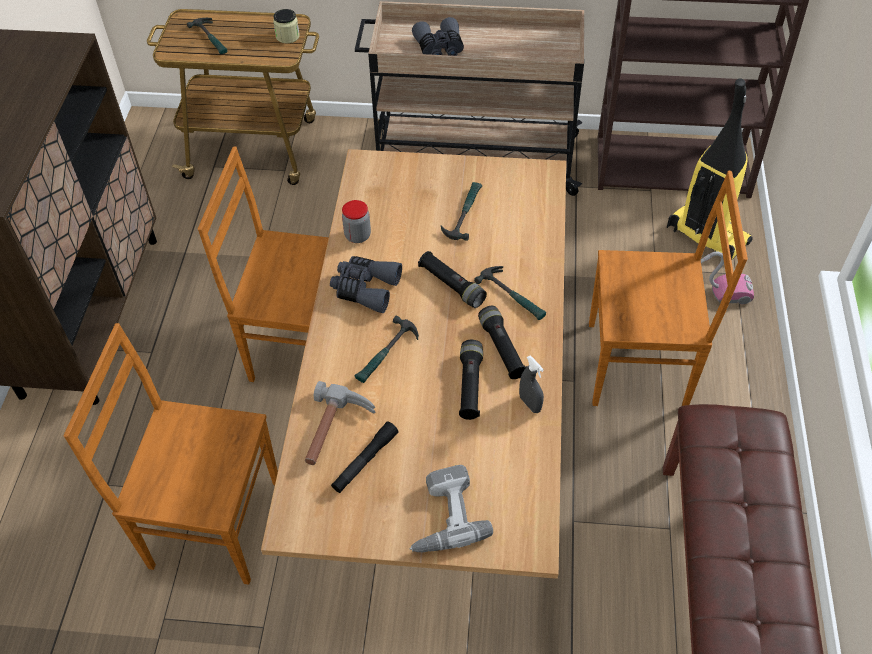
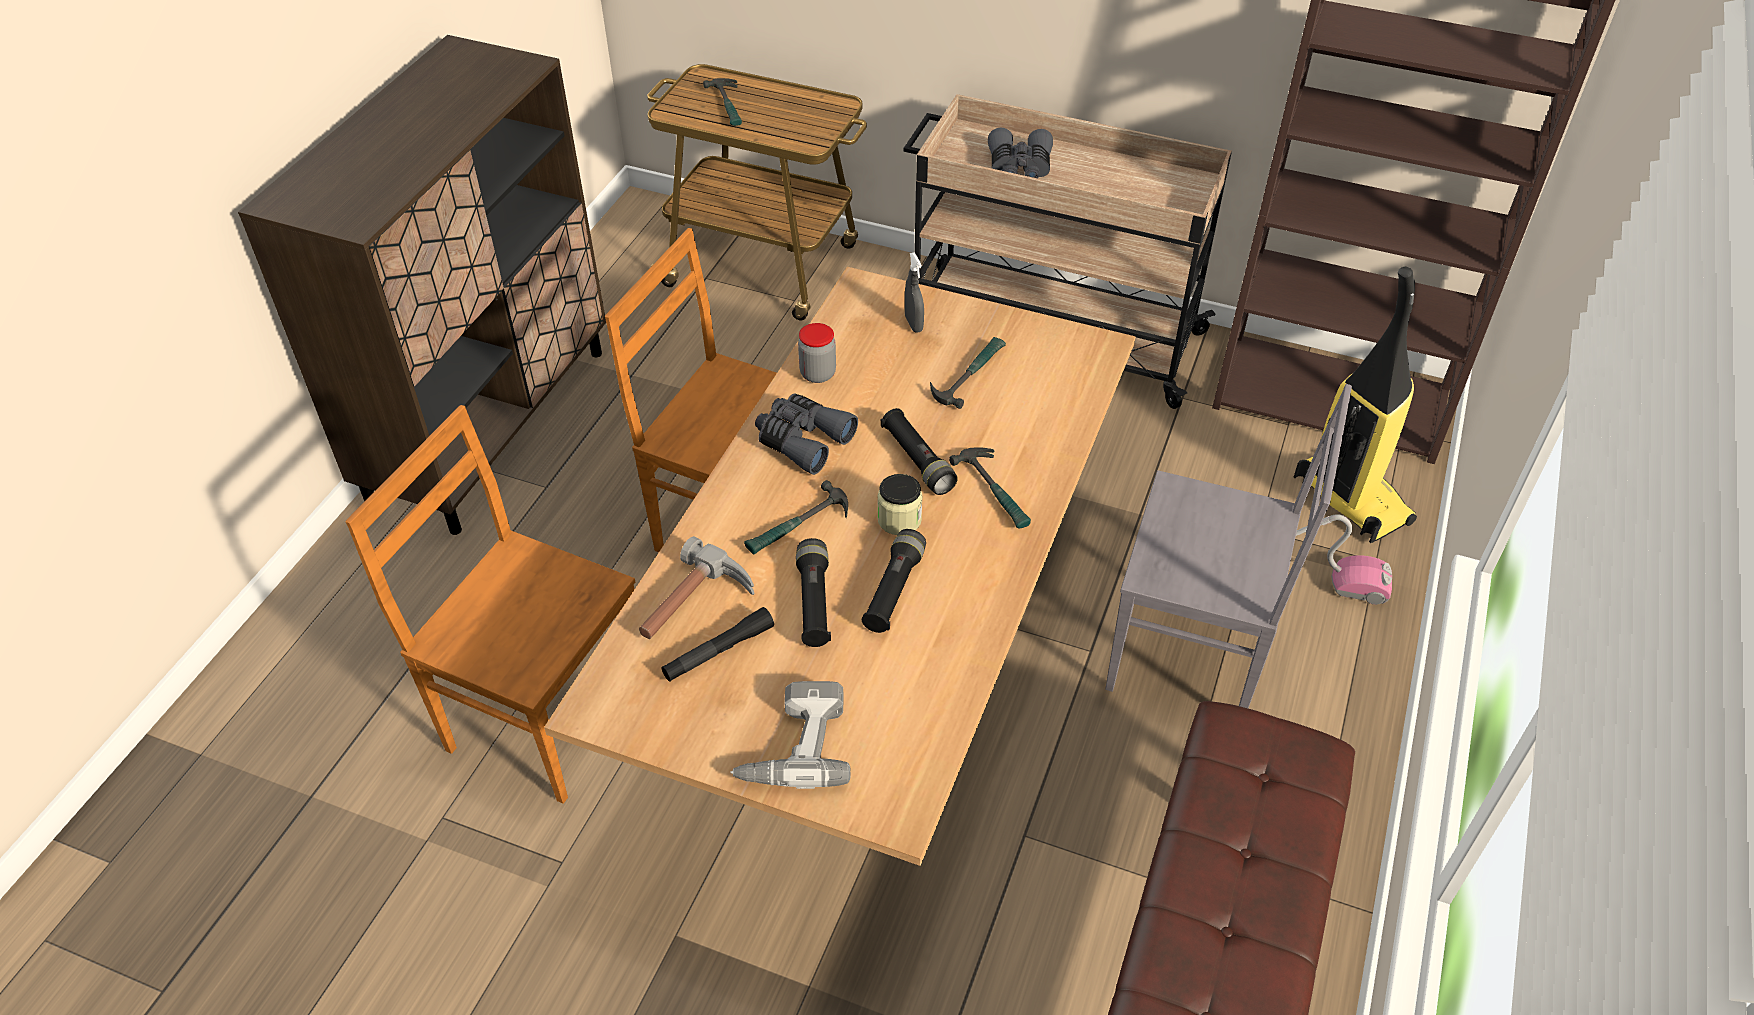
camera: 15 degrees right, 5 degrees down
jar [273,9,300,43] -> jar moved to [878,474,923,535]
black flashlight [478,306,527,379] -> black flashlight moved to [796,538,831,647]
grey spray bottle [519,356,544,413] -> grey spray bottle moved to [905,252,924,333]
brown chair [589,171,748,406] -> grey chair [1105,384,1352,708]

